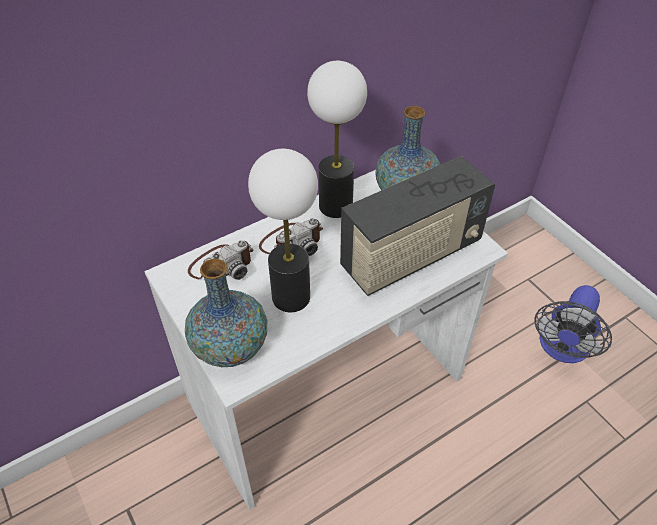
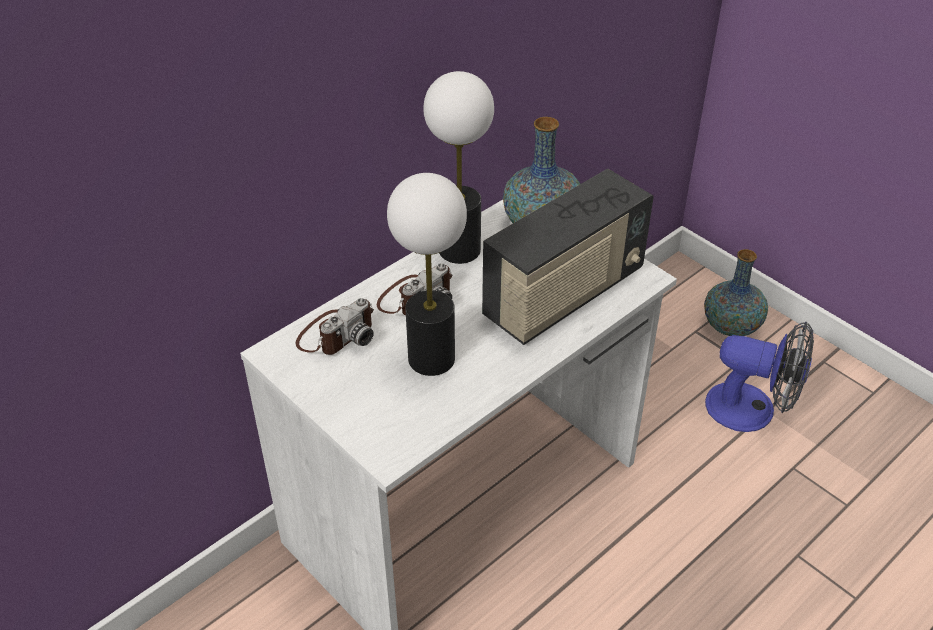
camera: 10 degrees left, 5 degrees down
vase [185,259,267,367] -> vase moved to [704,249,768,336]
fan [534,285,612,363] -> fan turned 90 degrees counterclockwise [705,322,814,432]

